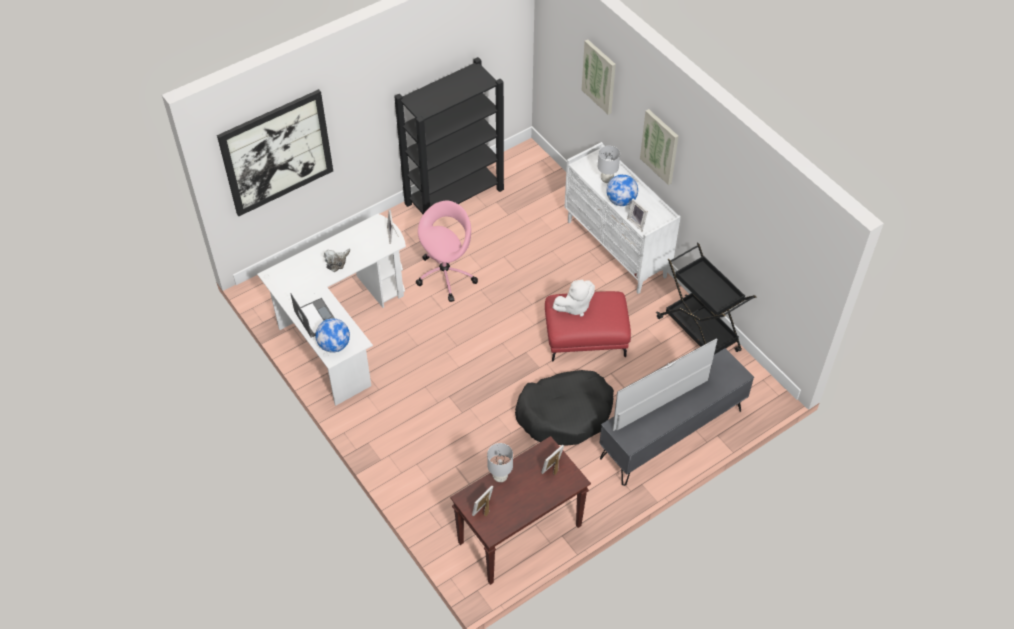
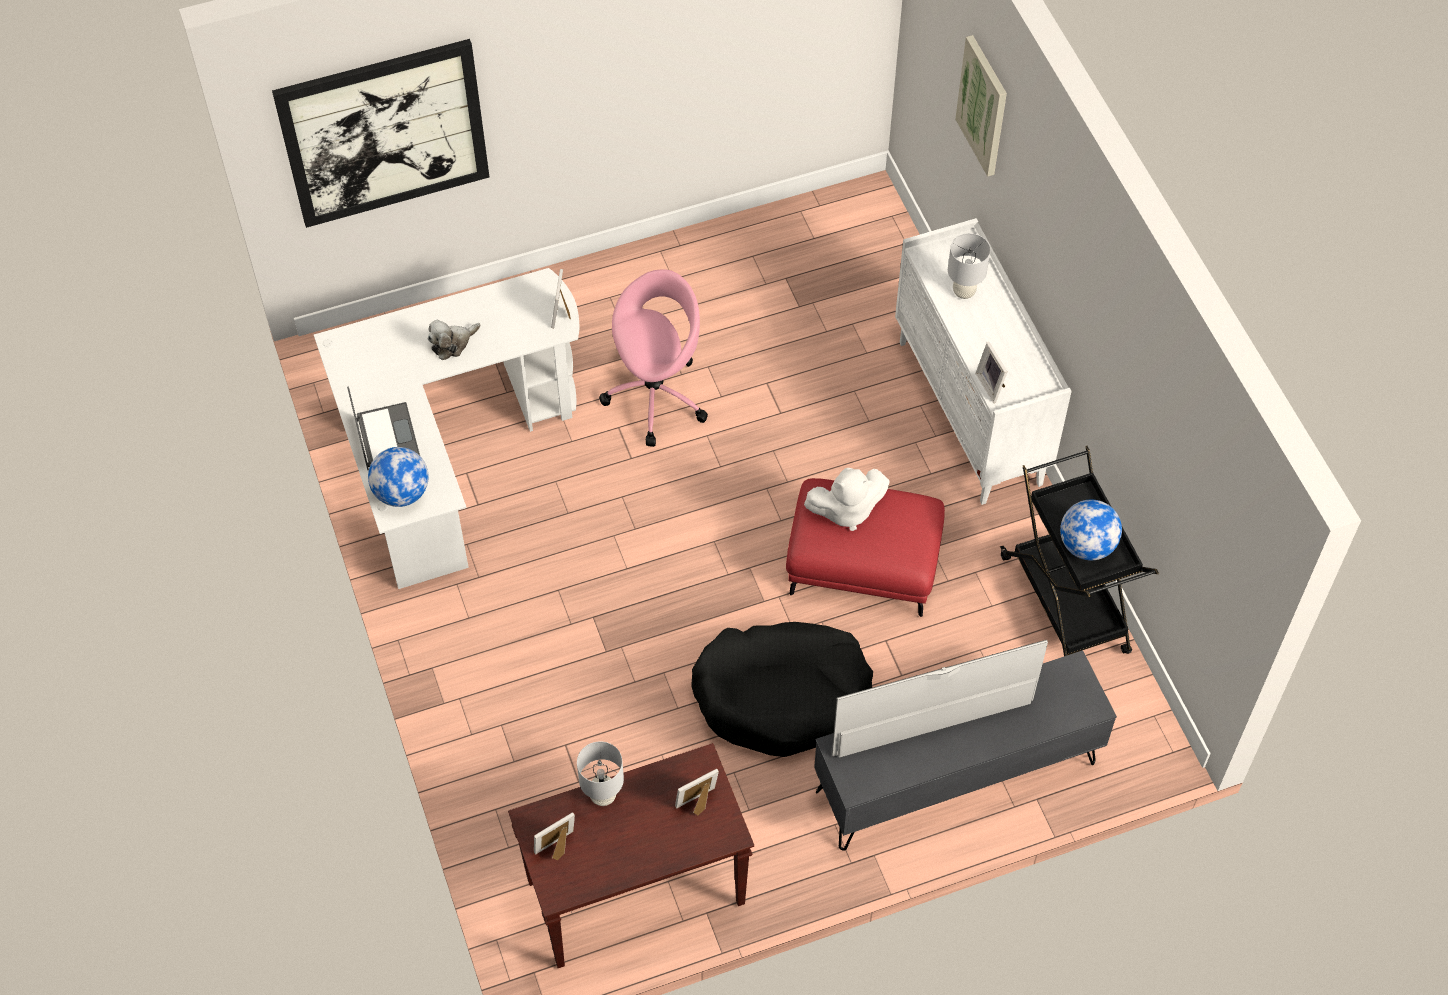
camera: 15 degrees right, 5 degrees up
black bookcase [394,57,504,214] -> none
globe [606,174,638,206] -> globe moved to [1060,499,1122,560]
picture [640,109,679,185] -> none

